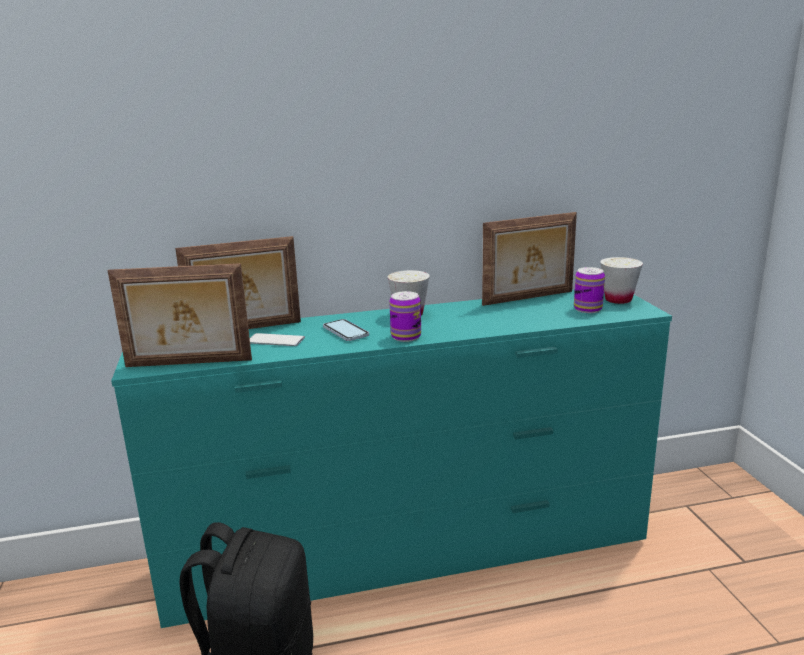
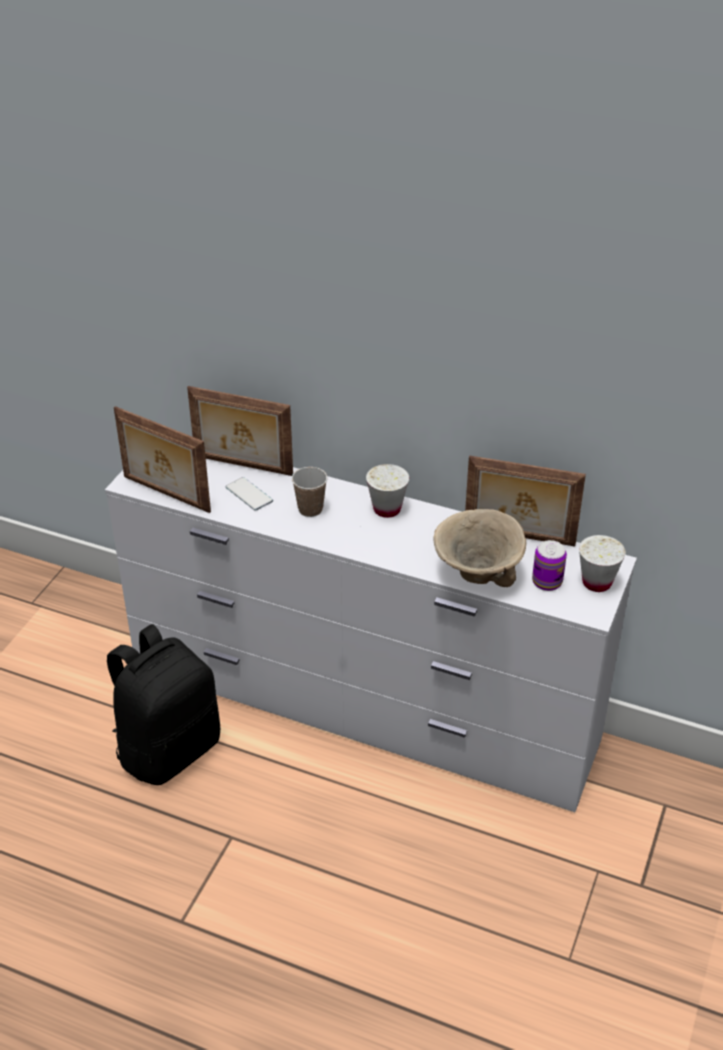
camera: 35 degrees right, 20 degrees up
turquoise dresser [111,289,672,628] -> white dresser [105,459,637,812]
phone [323,319,369,341] -> cup [292,467,327,517]
can [389,291,421,342] -> none
none -> beige bowl [434,509,526,587]

